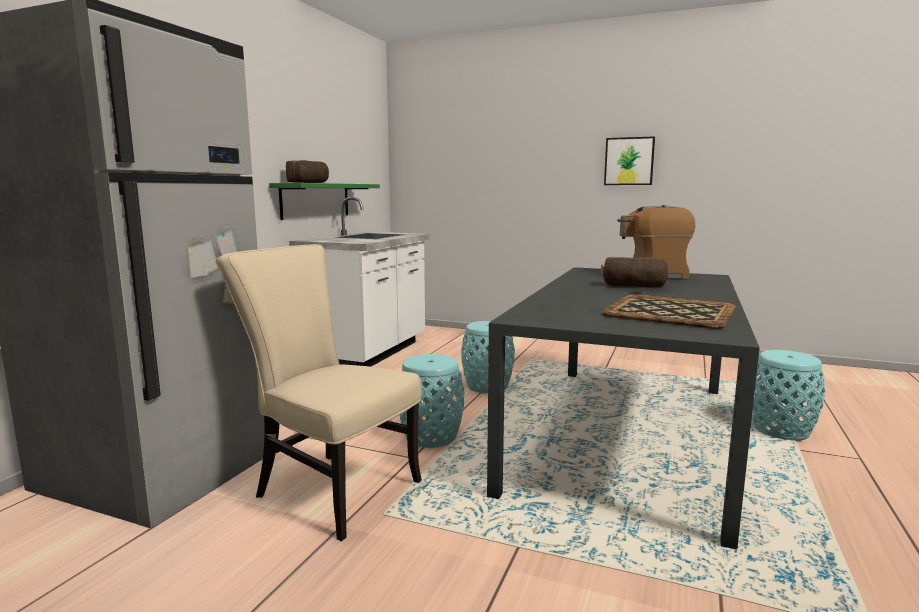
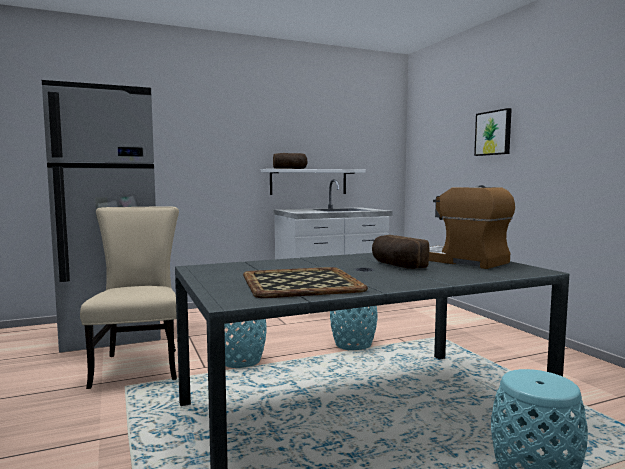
camera: 45 degrees right, 5 degrees down
green shelf [269,183,380,220] -> white shelf [261,169,365,195]
picture [604,136,655,185] -> picture moved to [474,108,512,156]

